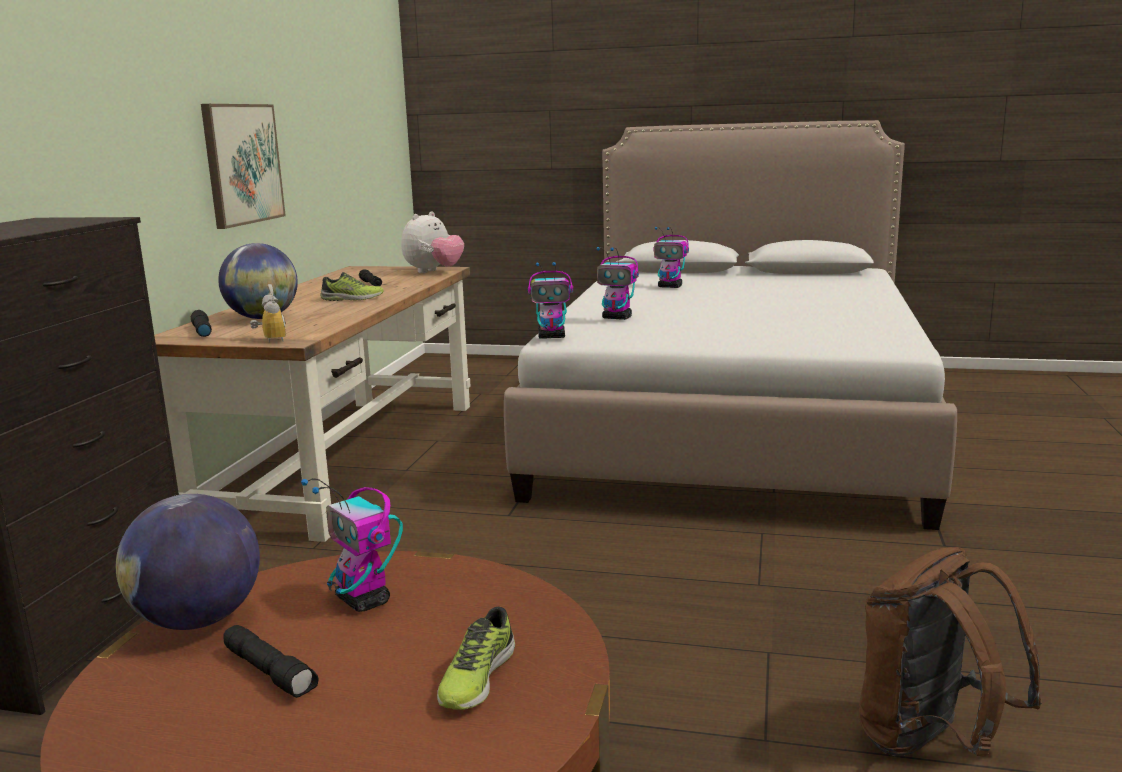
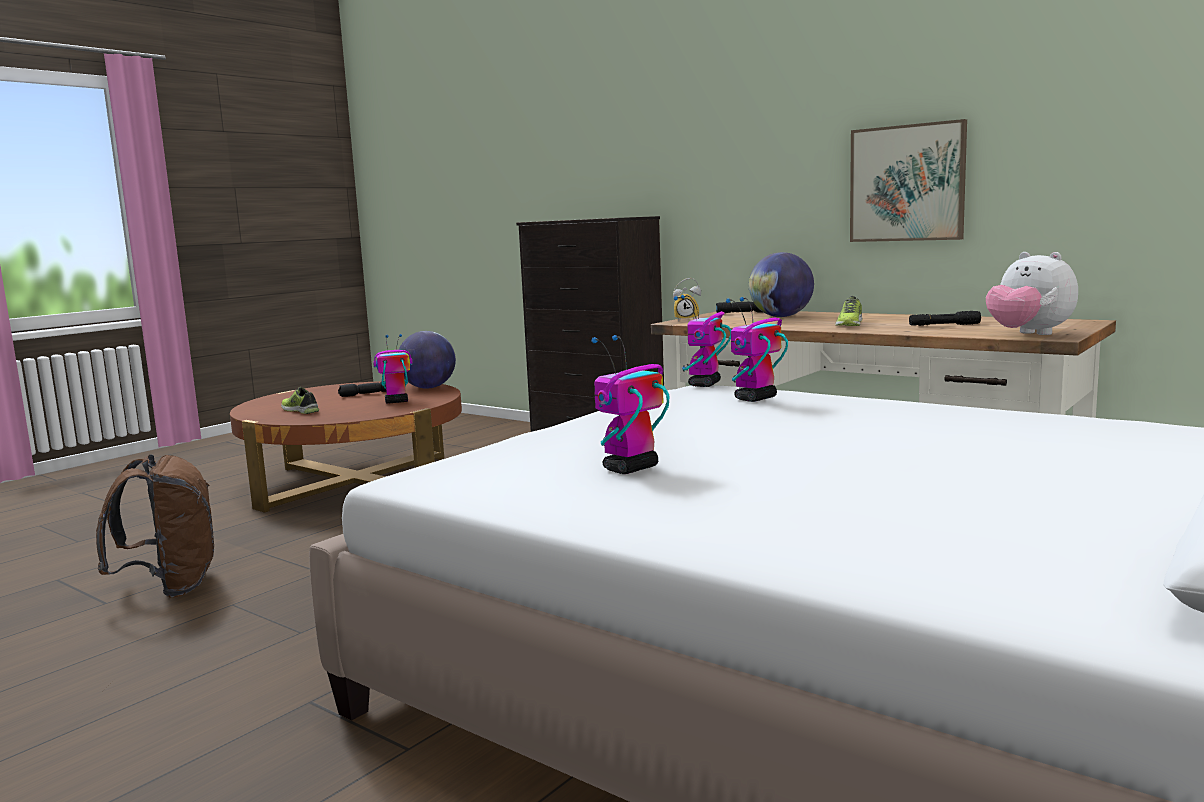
camera: 115 degrees right, 5 degrees down
toy robot [653,227,689,288] -> toy robot moved to [591,335,670,474]

